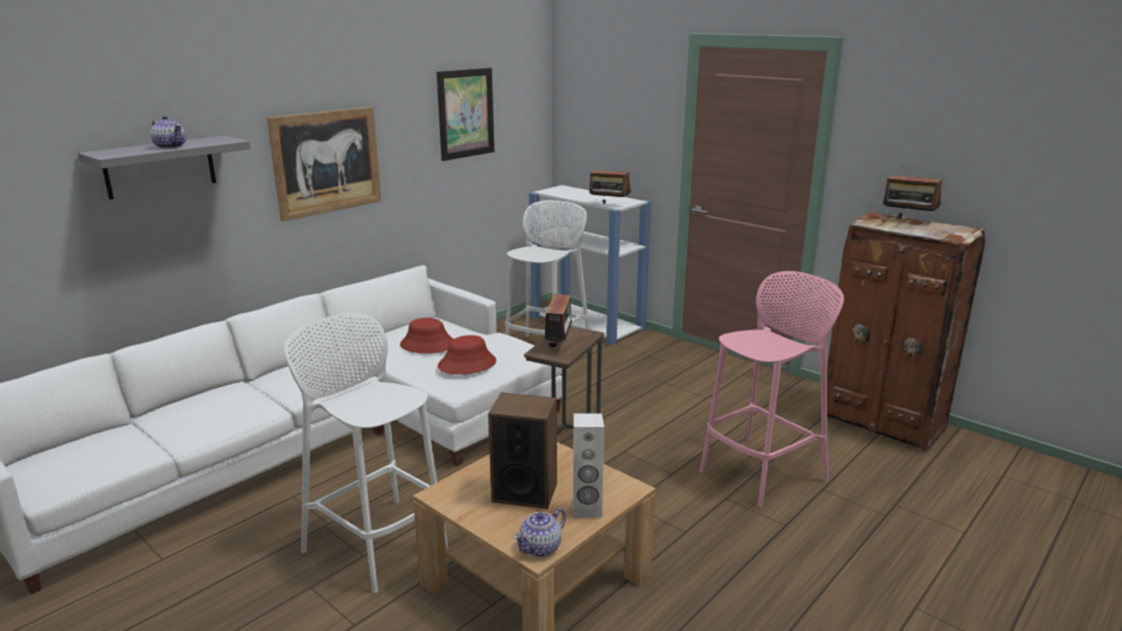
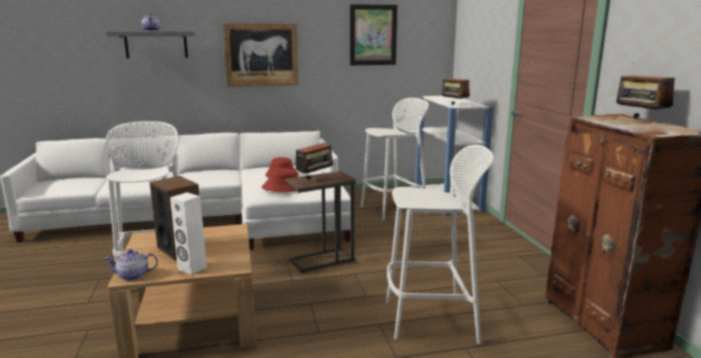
camera: 35 degrees right, 5 degrees down
pink stool [699,271,844,508] -> white stool [386,145,494,344]

